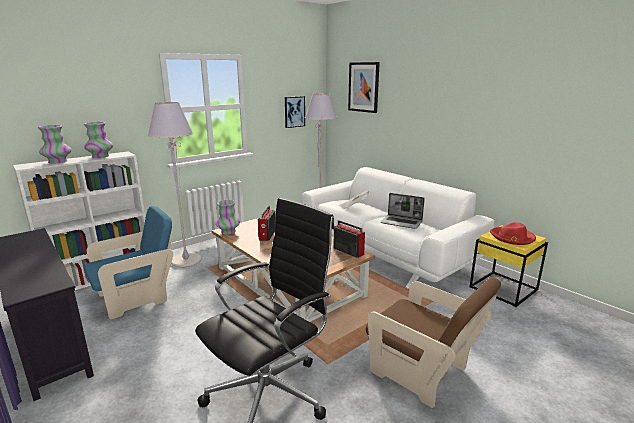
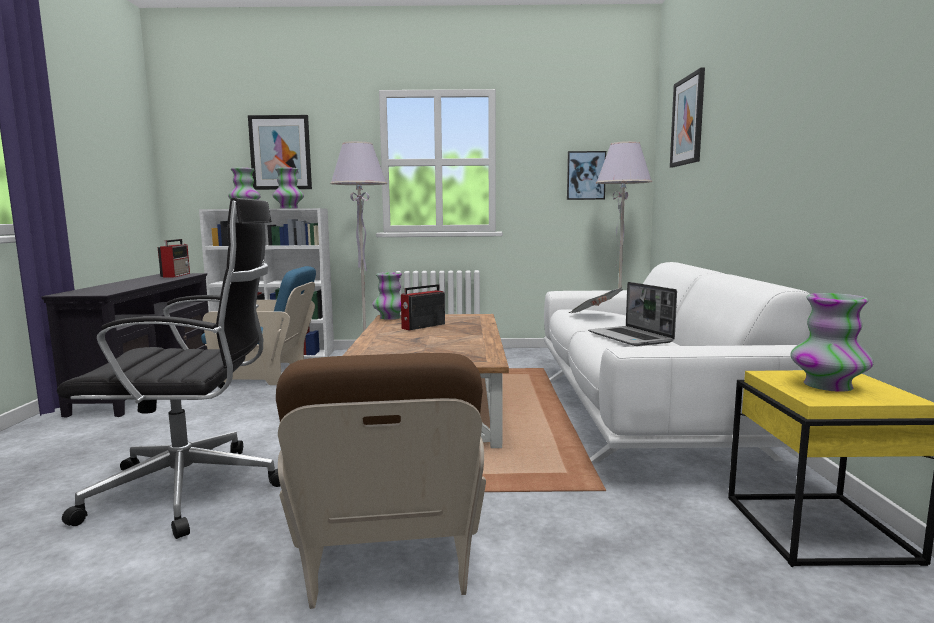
camera: 40 degrees right, 10 degrees down
radio [333,220,365,258] -> radio moved to [158,239,190,278]
red hat [490,222,536,245] -> vase [791,293,874,392]
none -> picture [248,115,312,190]

